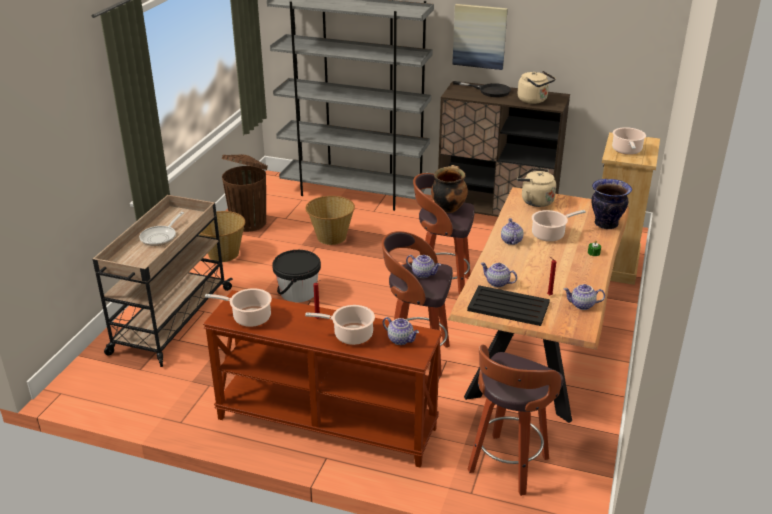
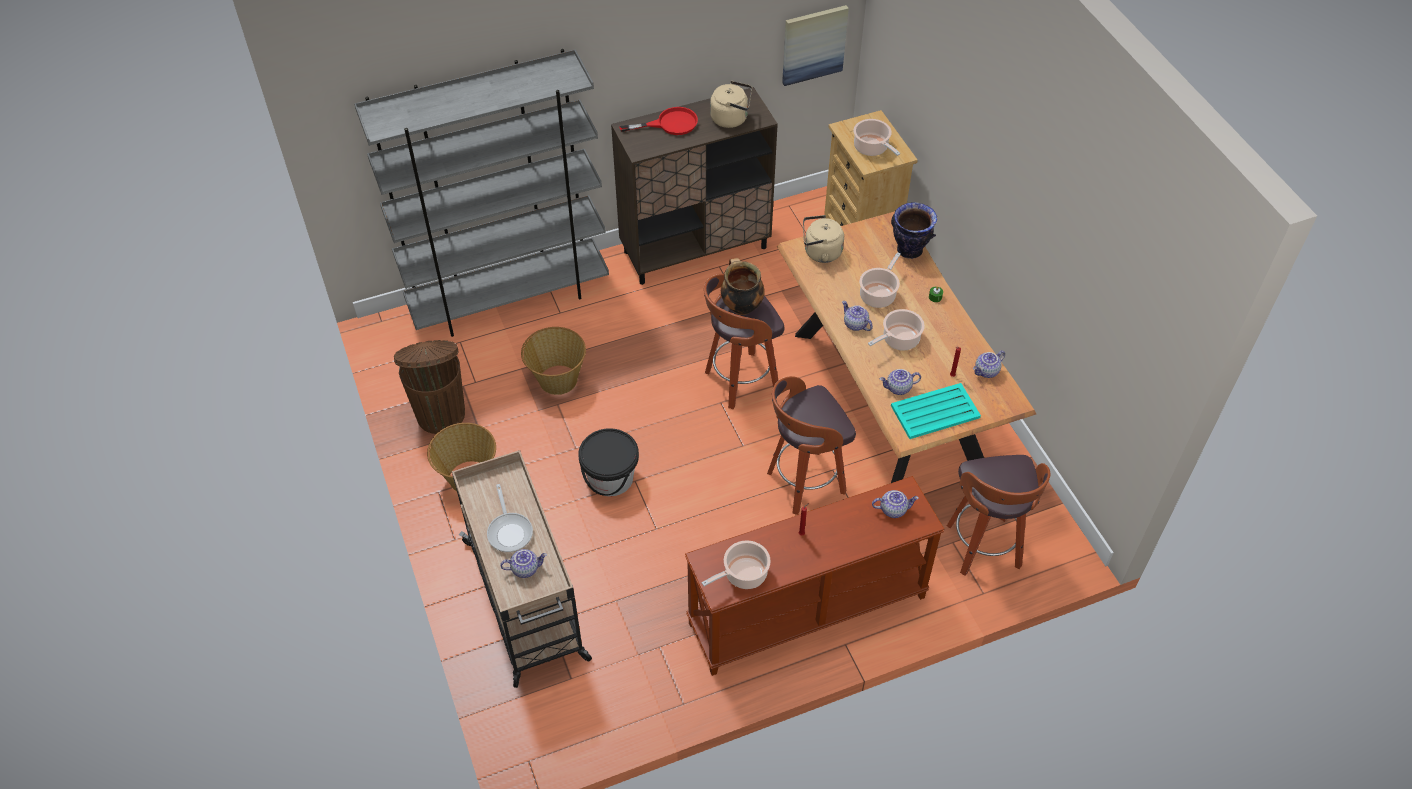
camera: 40 degrees left, 20 degrees up
cooking pot [305,305,375,345] -> cooking pot moved to [868,309,925,350]
teapot [406,255,441,278] -> teapot moved to [500,549,547,578]
picture [452,4,508,70] -> picture moved to [782,5,849,86]
black frying pan [453,81,511,97] -> red frying pan [620,107,698,135]
black tray [467,285,550,326] -> turquoise tray [891,383,981,439]

